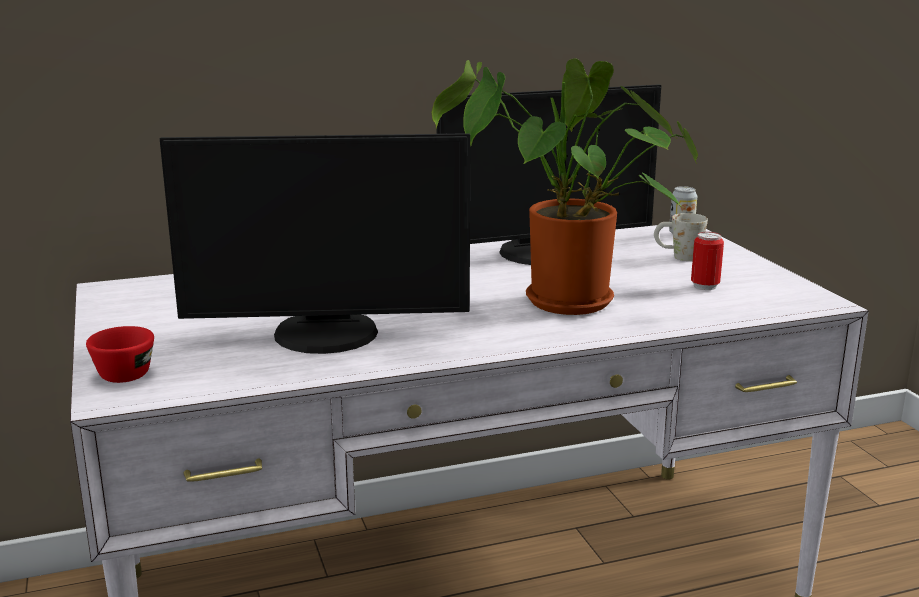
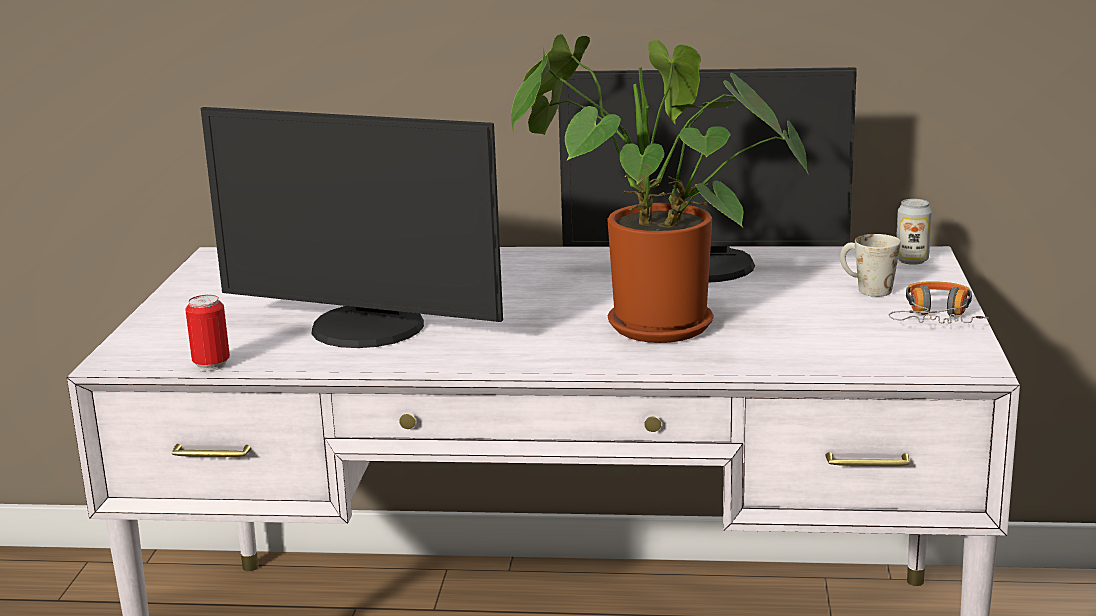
camera: 25 degrees right, 0 degrees up
red cup [86,326,154,383] -> none
can [691,232,724,290] -> can moved to [185,295,230,371]
none -> headphones [889,281,989,324]

